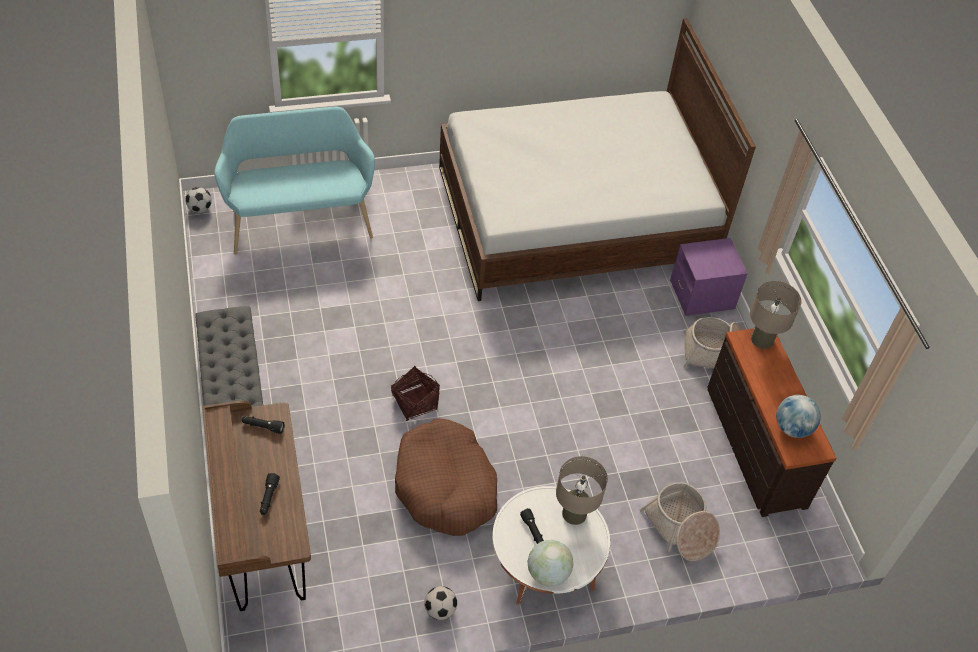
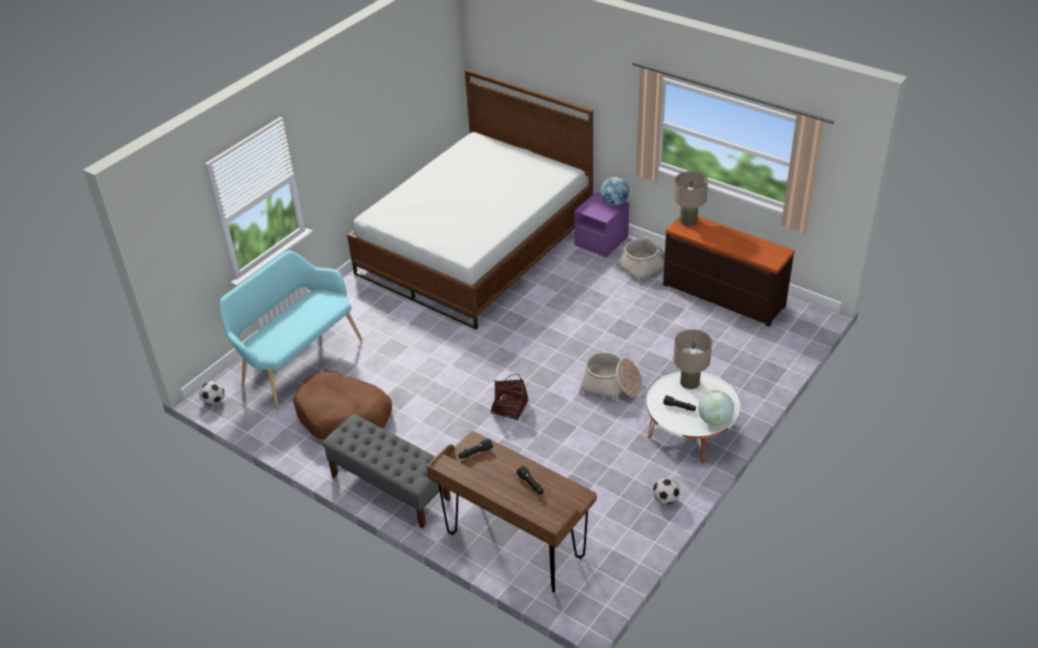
camera: 35 degrees left, 10 degrees down
brown dog bed [395,418,497,536] -> brown dog bed moved to [293,371,392,440]
basket [639,482,720,561] -> basket moved to [578,352,642,402]
globe [776,395,821,438] -> globe moved to [601,177,629,206]

